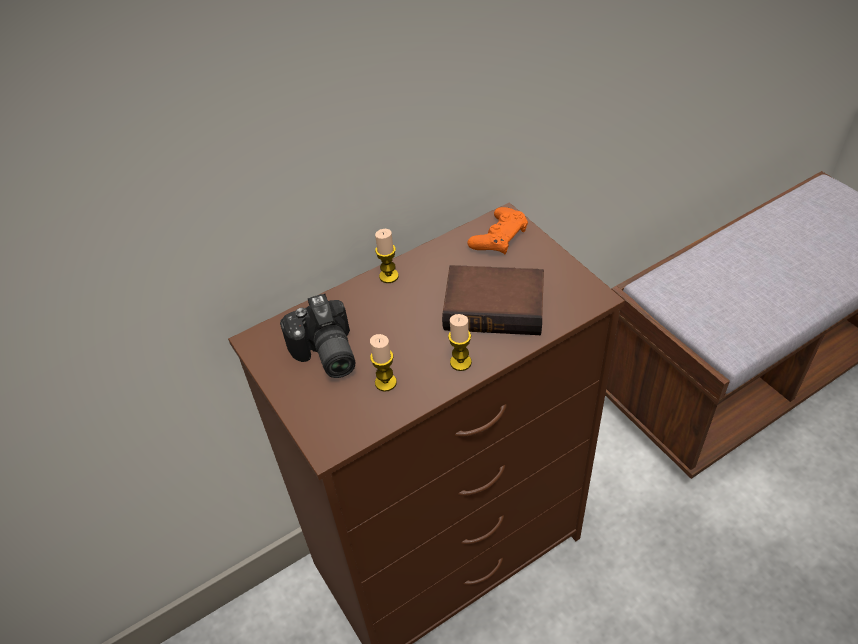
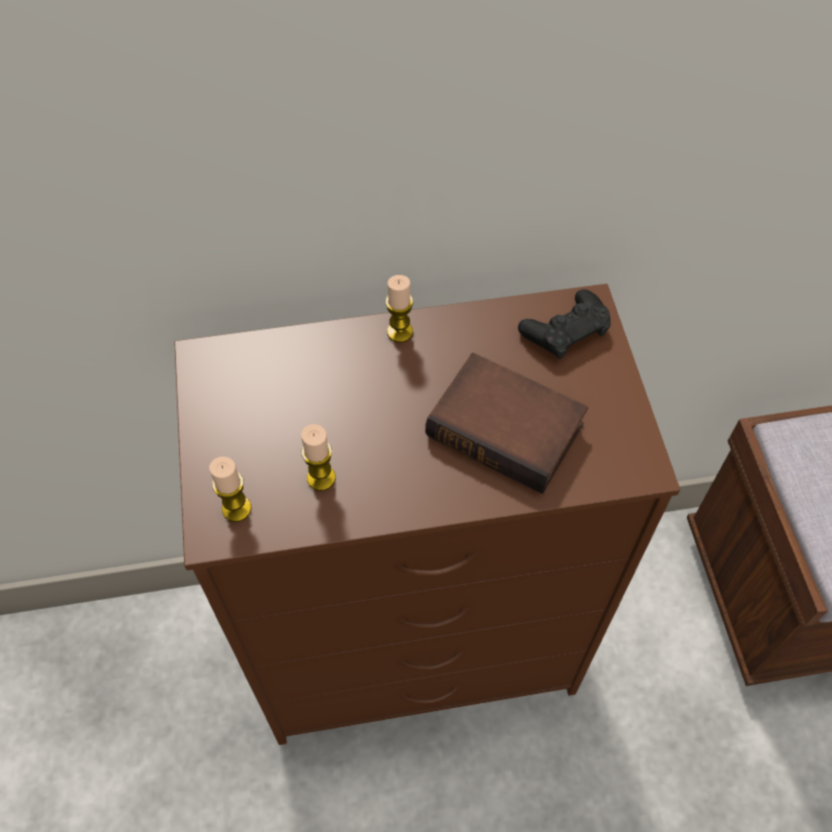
camera: 20 degrees right, 10 degrees up
camera [280,294,355,378] -> none
candle [448,314,472,371] -> candle moved to [209,457,252,522]
orange game controller [467,207,528,254] -> black game controller [518,289,611,360]

